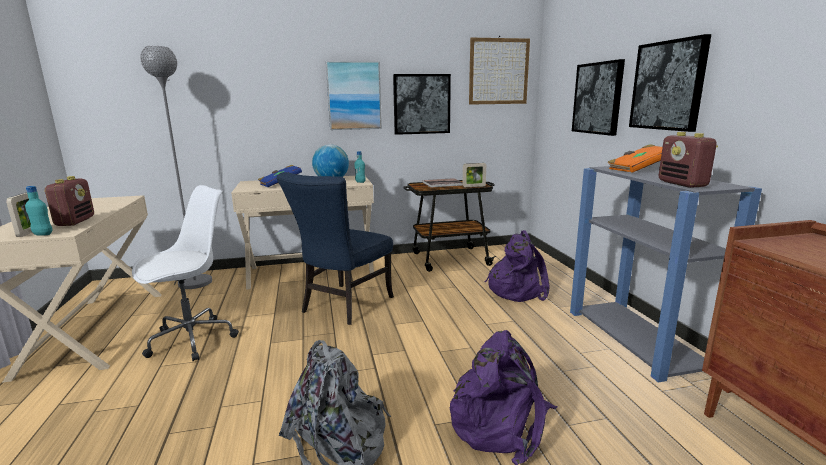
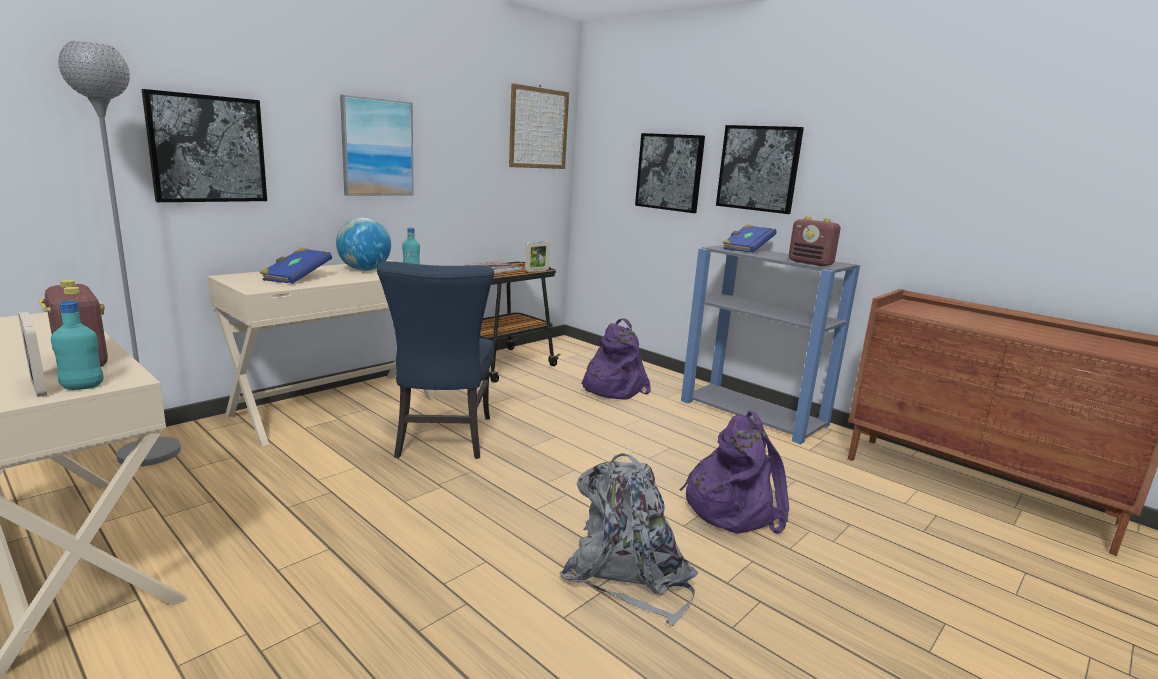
camera: 35 degrees left, 0 degrees up
white office chair [132,185,239,361] -> none
picture [393,74,451,135] -> picture moved to [141,89,267,202]
orange book [608,144,662,173] -> blue book [722,224,777,253]

